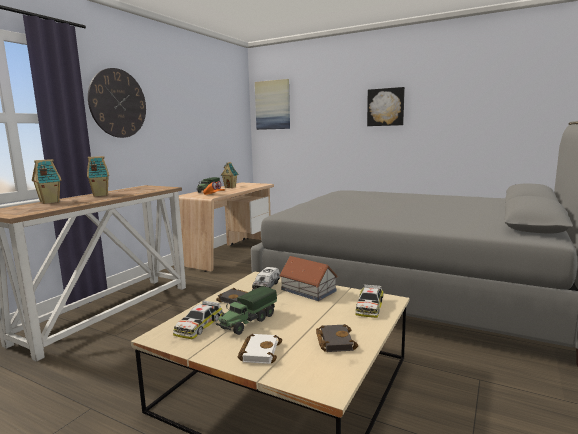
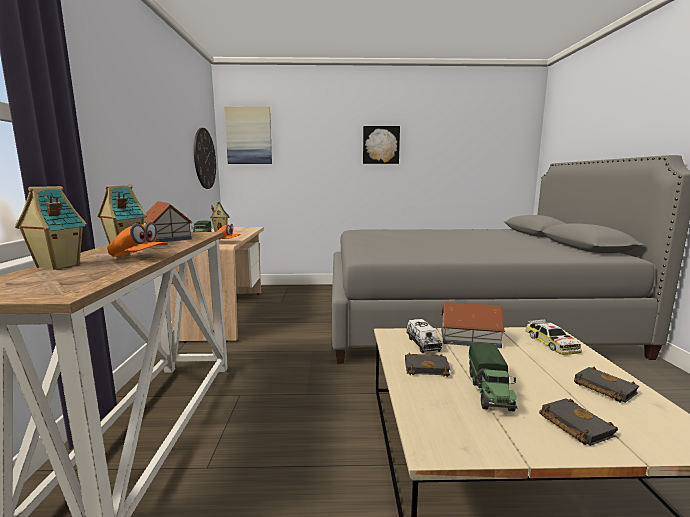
camera: 30 degrees left, 0 degrees up
wall clock [88,68,146,138] -> wall clock moved to [194,128,216,189]
toy car [173,300,222,339] -> none
white book [238,334,282,364] -> black book [539,398,618,446]
none -> orange cap [107,222,168,257]
none -> toy house [144,201,192,242]

